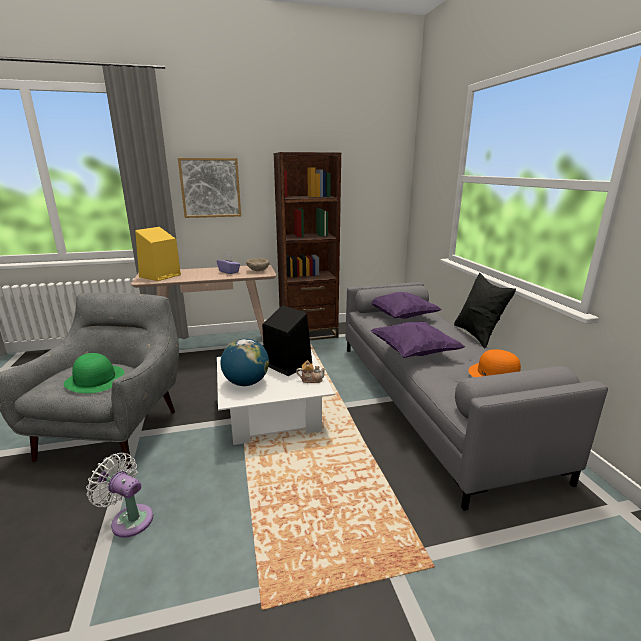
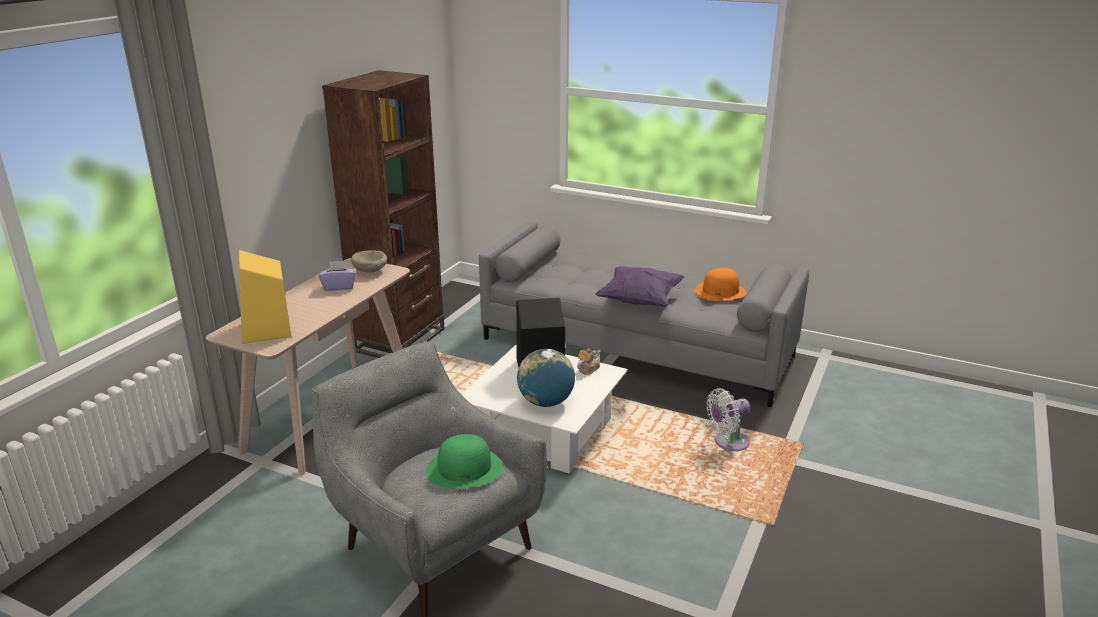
camera: 50 degrees left, 5 degrees up
white fan [86,453,153,538] -> white fan moved to [707,388,750,451]
picture [178,158,241,218] -> none
purple pillow [372,292,442,319] -> none
black pillow [454,273,516,348] -> none

